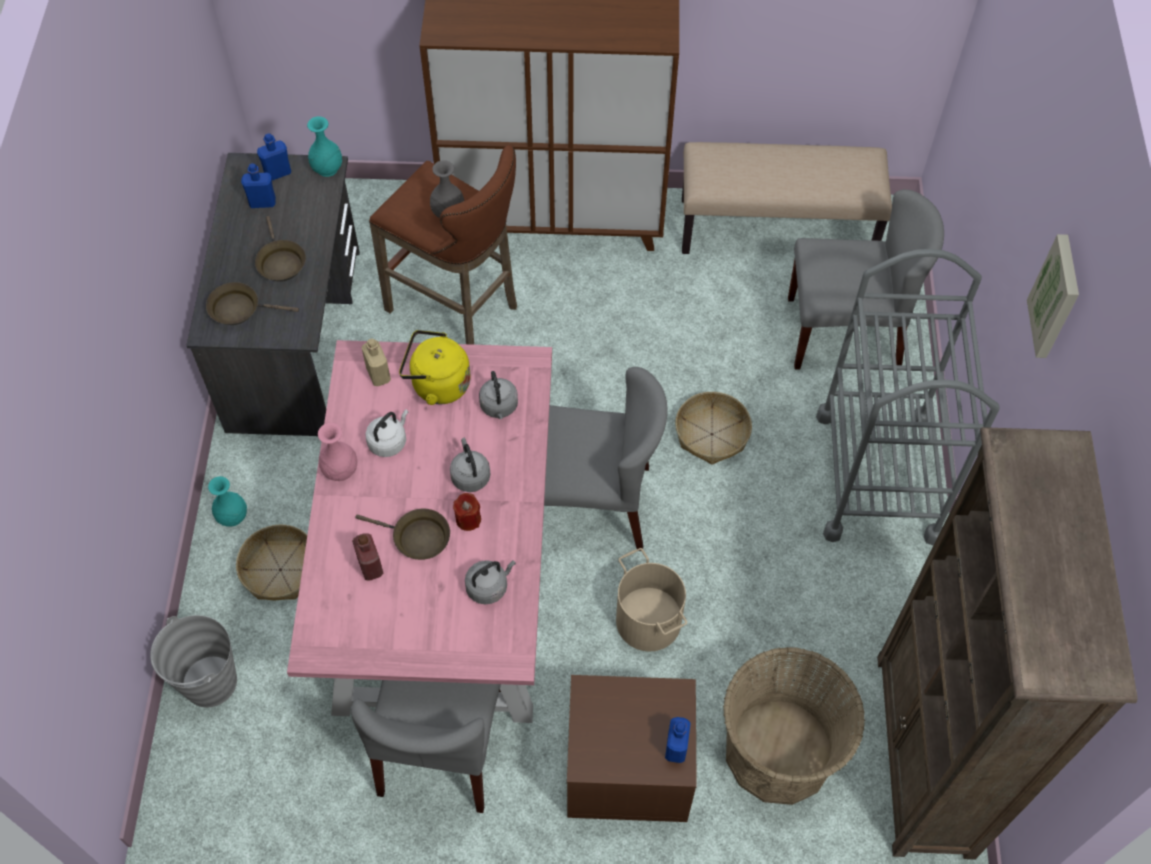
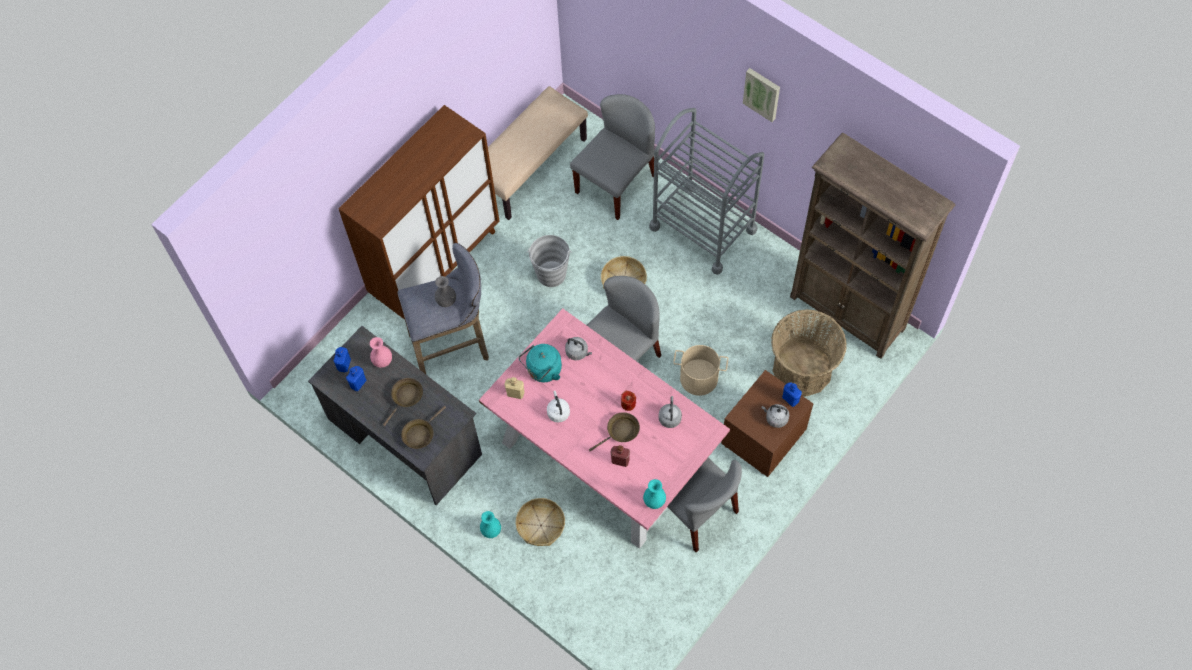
camera: 50 degrees left, 5 degrees up
grey bucket [150,615,237,708] -> grey bucket moved to [527,235,572,287]
brown frying pan [255,216,306,282] -> brown frying pan turned 75 degrees counterclockwise [383,378,423,426]
turquoise vase [307,116,342,177] -> turquoise vase moved to [643,479,666,509]
pink vase [318,423,358,481] -> pink vase moved to [370,337,392,368]
brown stool [369,145,517,345] -> grey stool [397,243,489,374]
yellow kettle [399,330,471,405] -> turquoise kettle [519,344,562,382]
grey kettle [450,438,490,492] -> grey kettle moved to [762,404,789,428]

